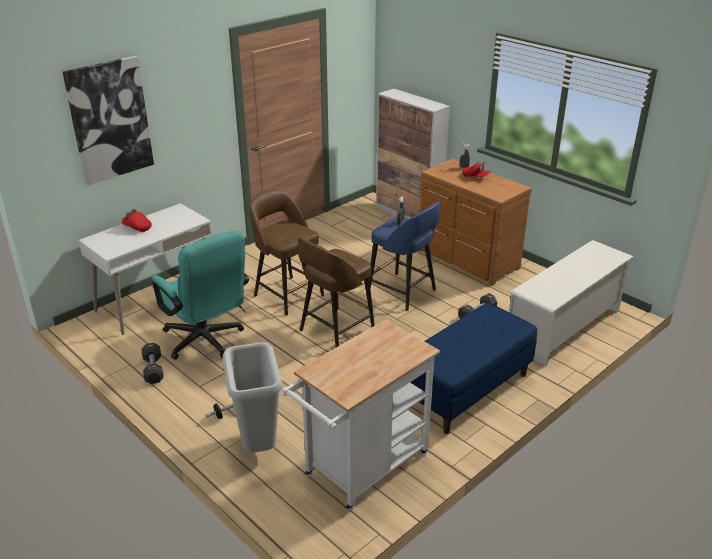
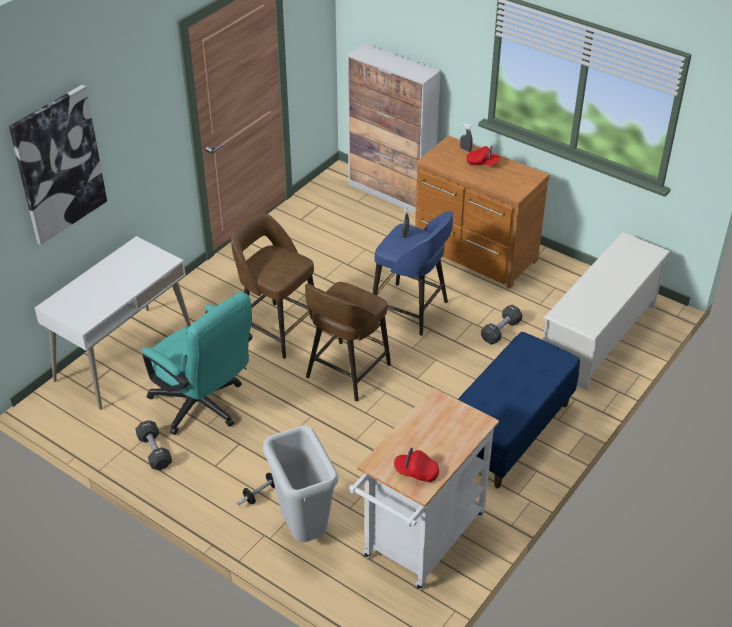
camera: 10 degrees left, 10 degrees up
red cap [122,209,152,232] -> red cap moved to [394,447,439,482]

